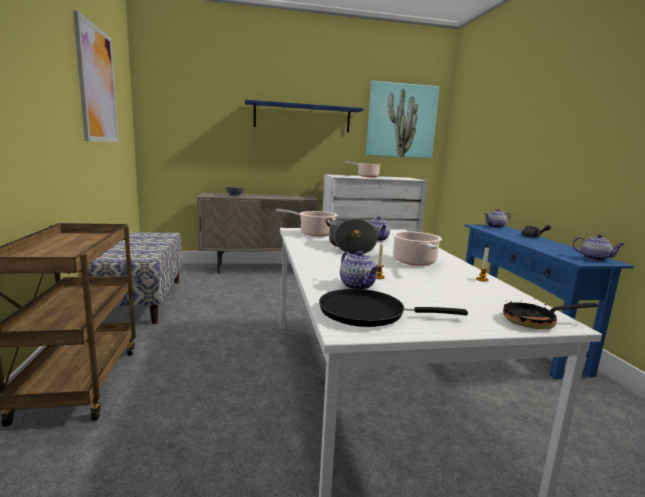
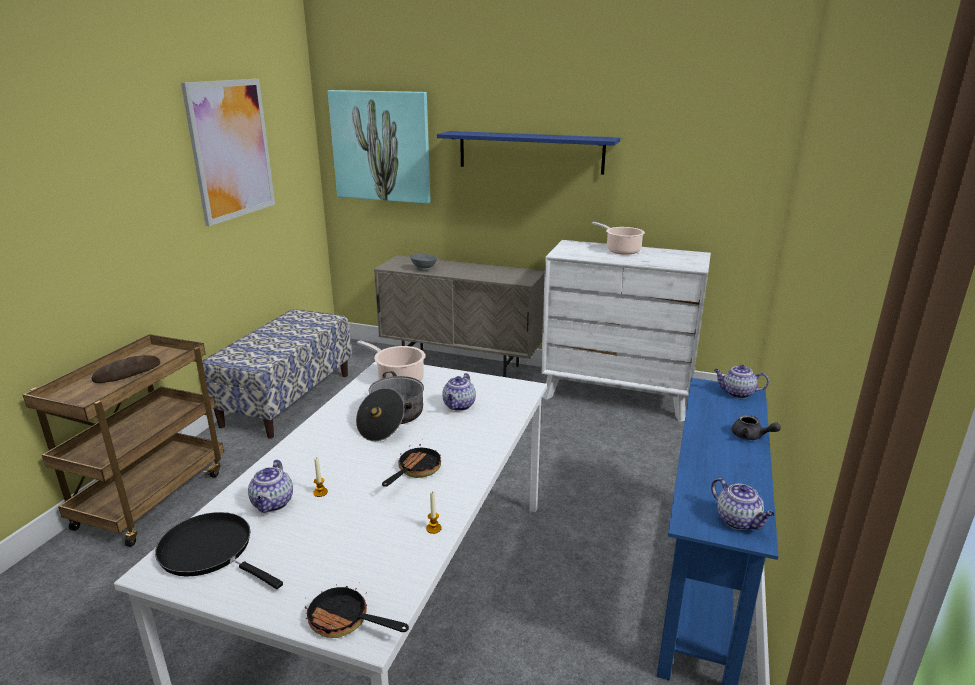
camera: 30 degrees right, 10 degrees up
picture [366,81,440,158] -> picture moved to [328,90,431,204]
cooking pot [393,231,442,266] -> frying pan [382,444,441,487]
none -> bread [92,355,160,383]

